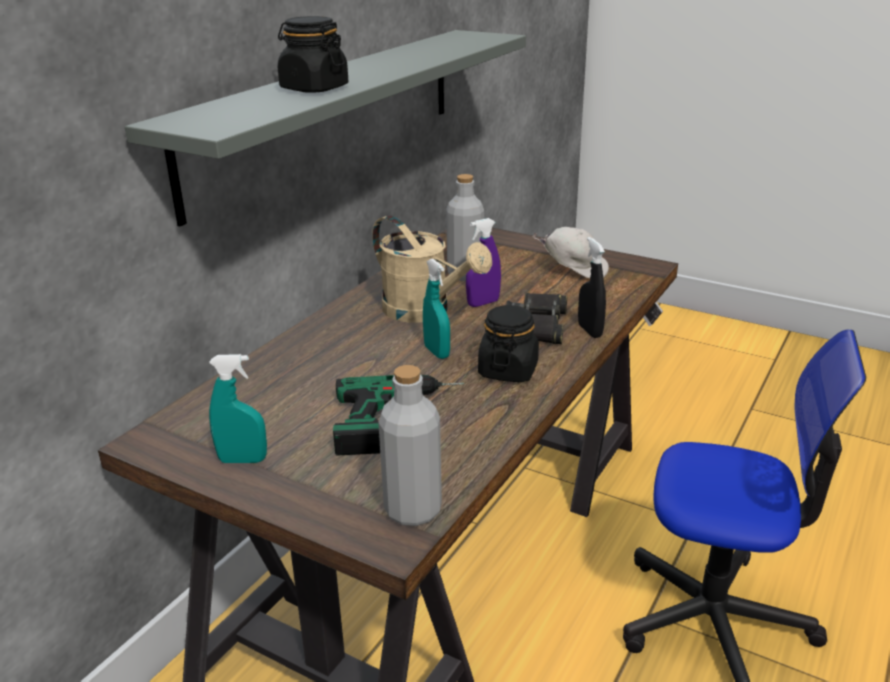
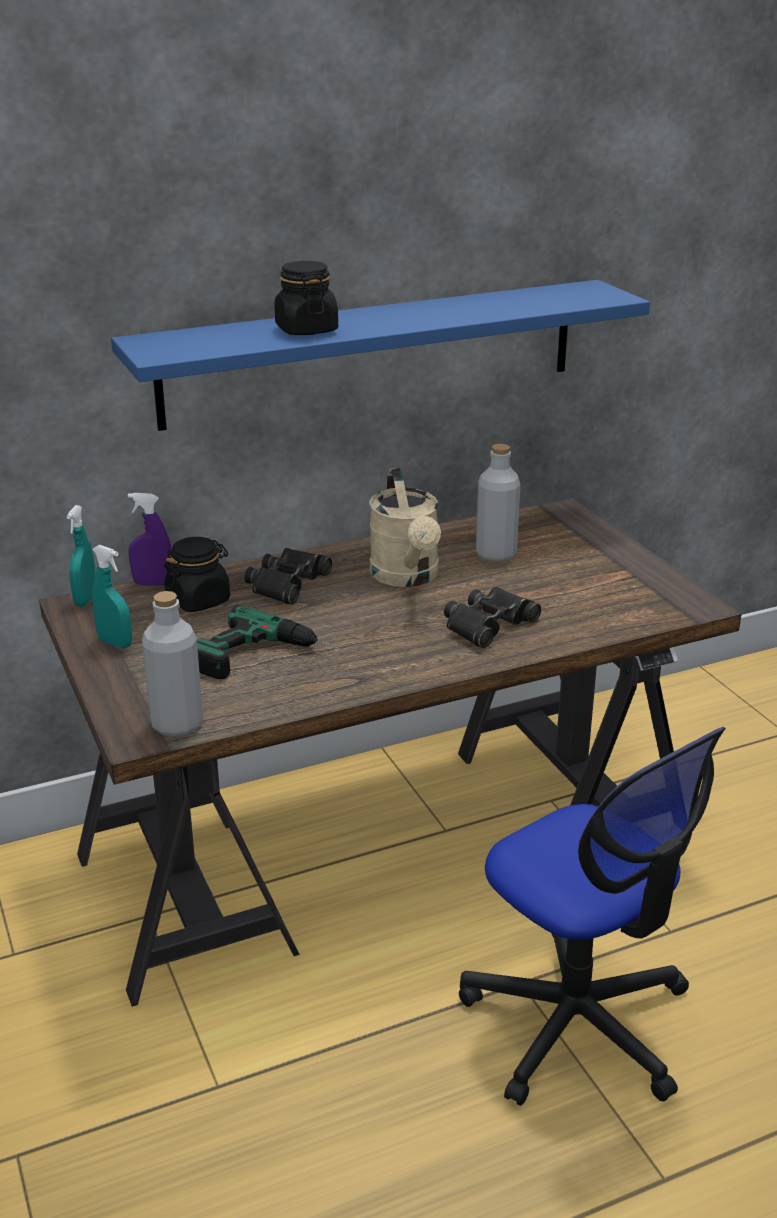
camera: 35 degrees right, 0 degrees up
grey shelf [125,30,526,226] -> blue shelf [111,280,650,431]
turquoise spray bottle [423,259,450,359] -> turquoise spray bottle moved to [66,505,96,606]
purple spray bottle [466,218,501,307] -> purple spray bottle moved to [128,493,172,586]
black jar [478,305,539,382] -> black jar moved to [164,537,230,612]
white cap [532,227,609,278] -> none
black spray bottle [578,237,606,338] -> none
none -> black binoculars [244,548,332,605]

